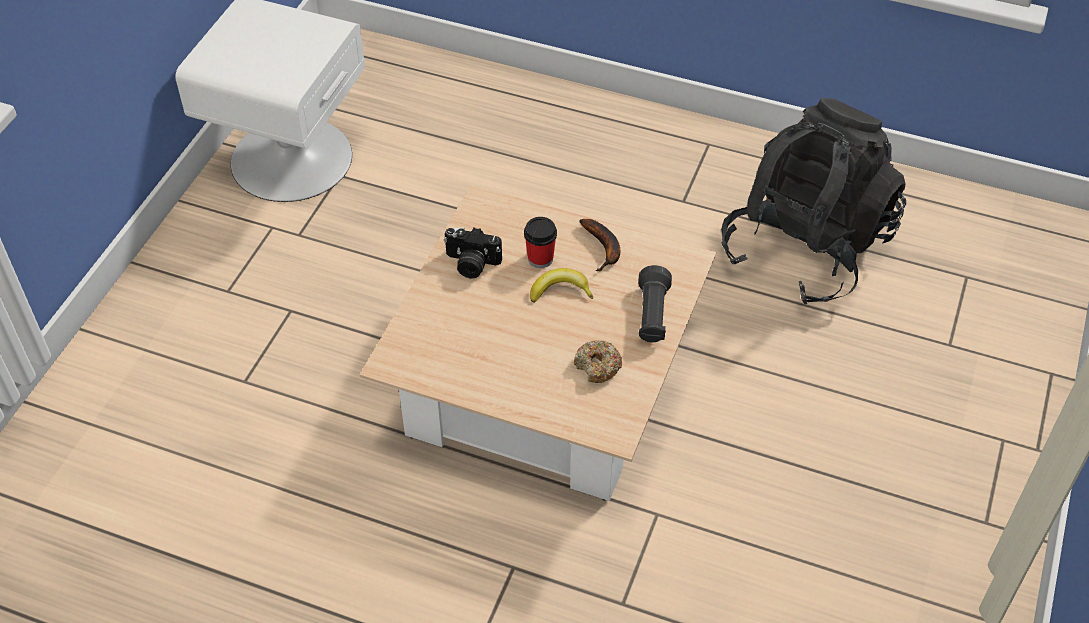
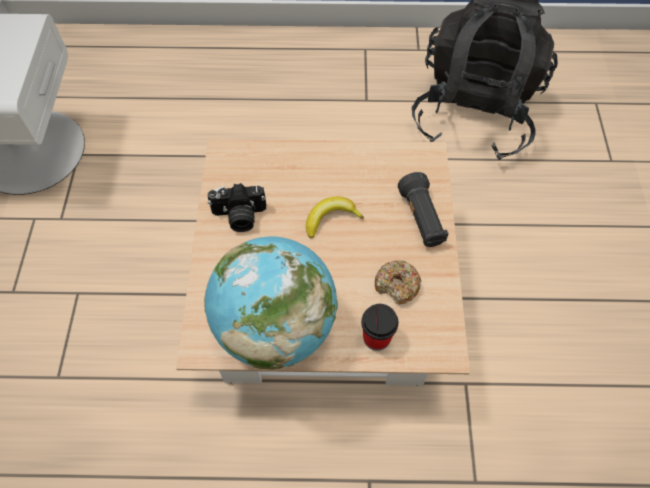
camera: 20 degrees left, 10 degrees up
cup [524,217,557,268] -> cup moved to [361,304,398,351]
banana [579,219,620,271] -> none
none -> globe [204,236,338,370]

